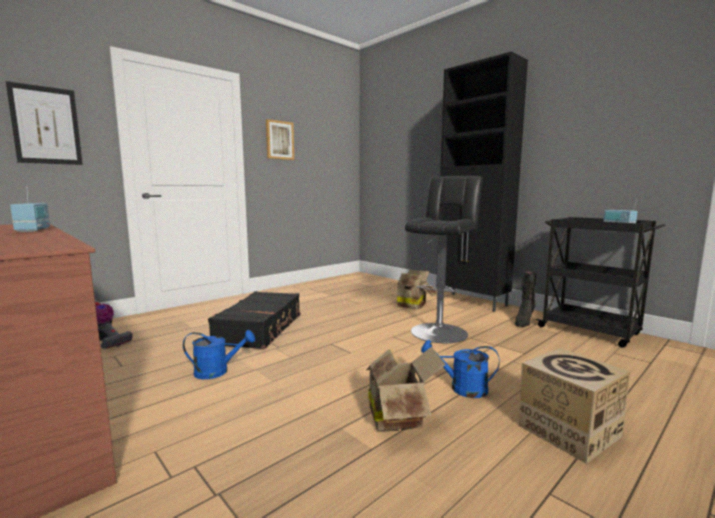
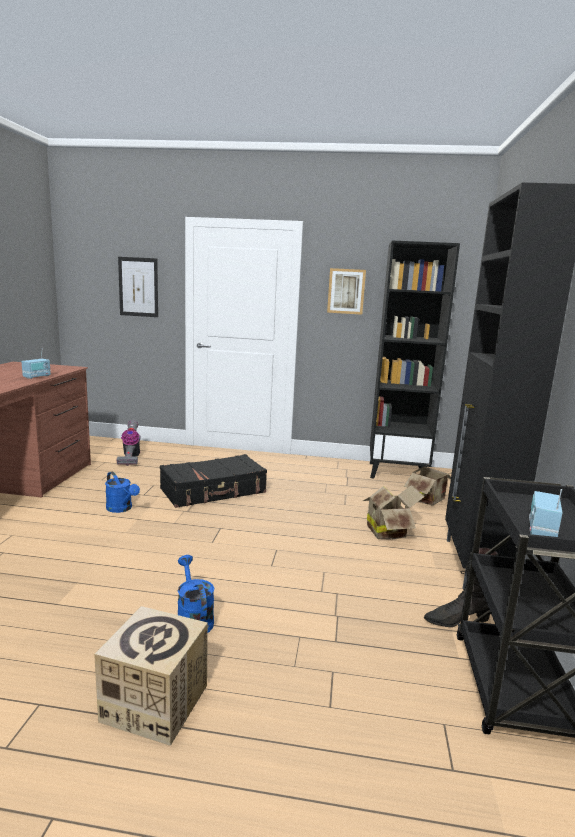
camera: 50 degrees right, 5 degrees up
cardboard box [367,347,446,431] -> cardboard box moved to [404,464,452,506]
black stool [405,176,483,343] -> none
none -> black bookcase [370,241,460,478]

